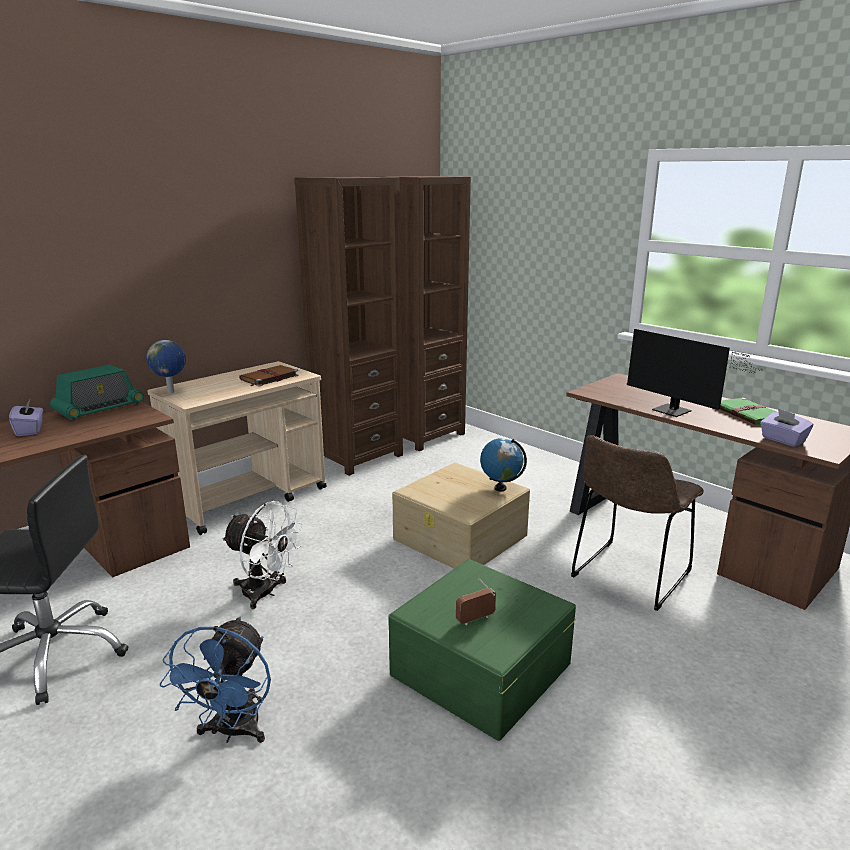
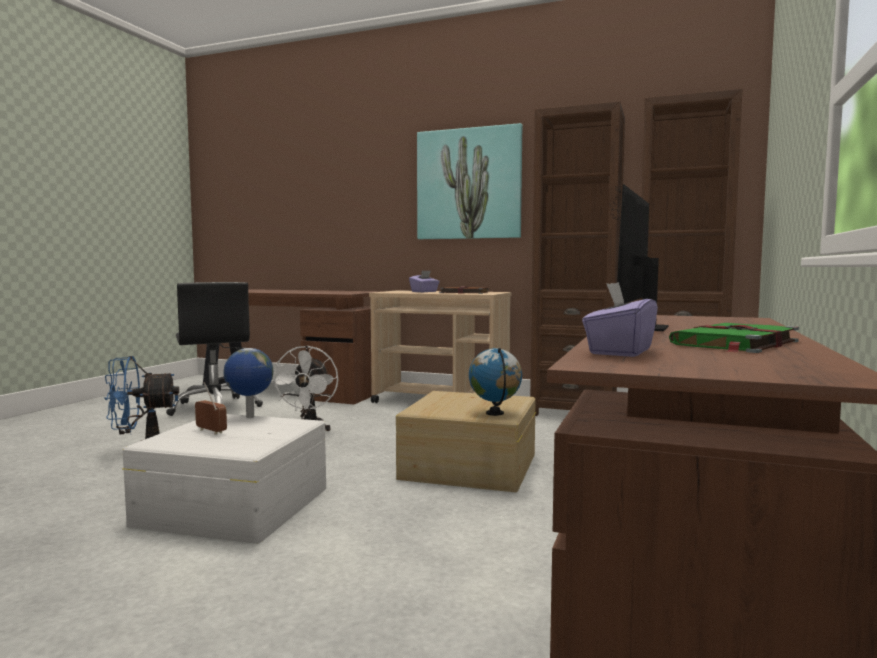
camera: 65 degrees right, 15 degrees down
purple tissue box [9,398,43,436] -> purple tissue box moved to [409,271,440,292]
radio [50,364,144,421] -> none
globe [146,340,186,393] -> globe moved to [223,348,273,418]
green storage box [388,559,576,741] -> white storage box [122,414,326,544]
brown chair [571,435,704,611] -> none
none -> picture [417,123,522,239]

